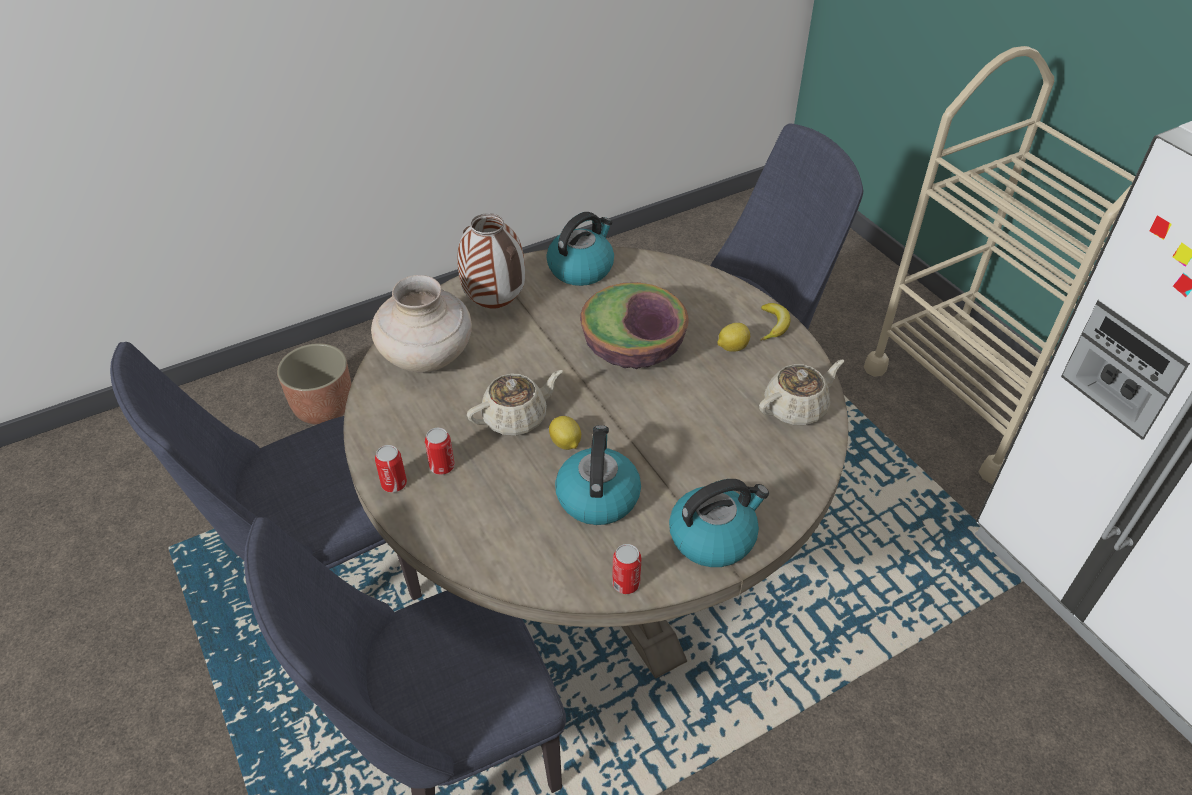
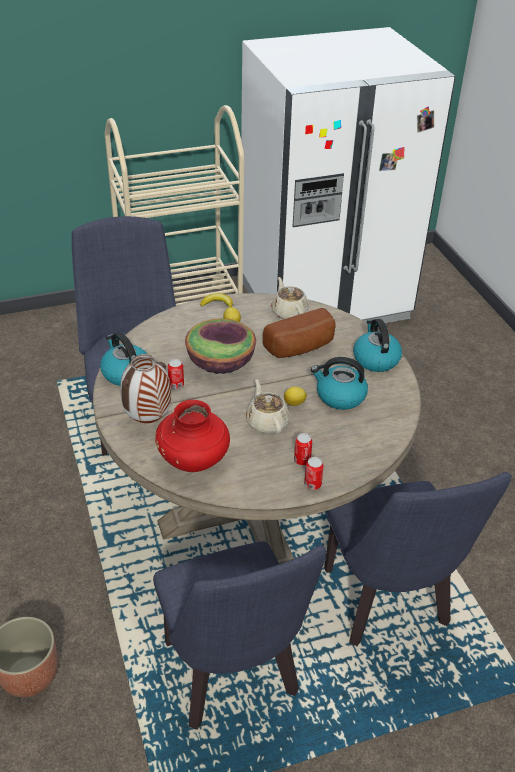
camera: 80 degrees left, 5 degrees down
beige vase [371,275,472,373] -> red vase [155,400,230,472]
can [612,544,641,594] -> can moved to [168,359,184,389]
none -> bread [263,308,335,358]

